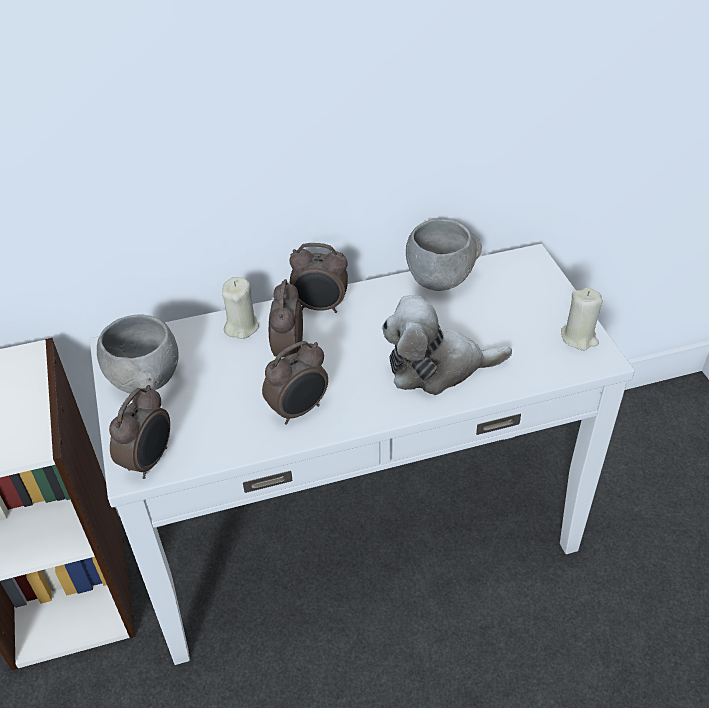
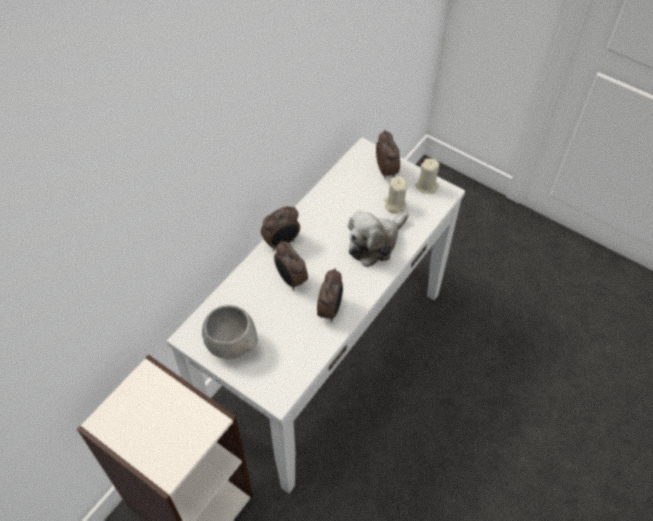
camera: 40 degrees left, 10 degrees up
alarm clock [109,385,170,479] -> alarm clock moved to [376,130,400,179]
beige candle [222,277,259,339] -> beige candle moved to [385,176,407,214]
grey bowl [406,219,482,291] -> none

